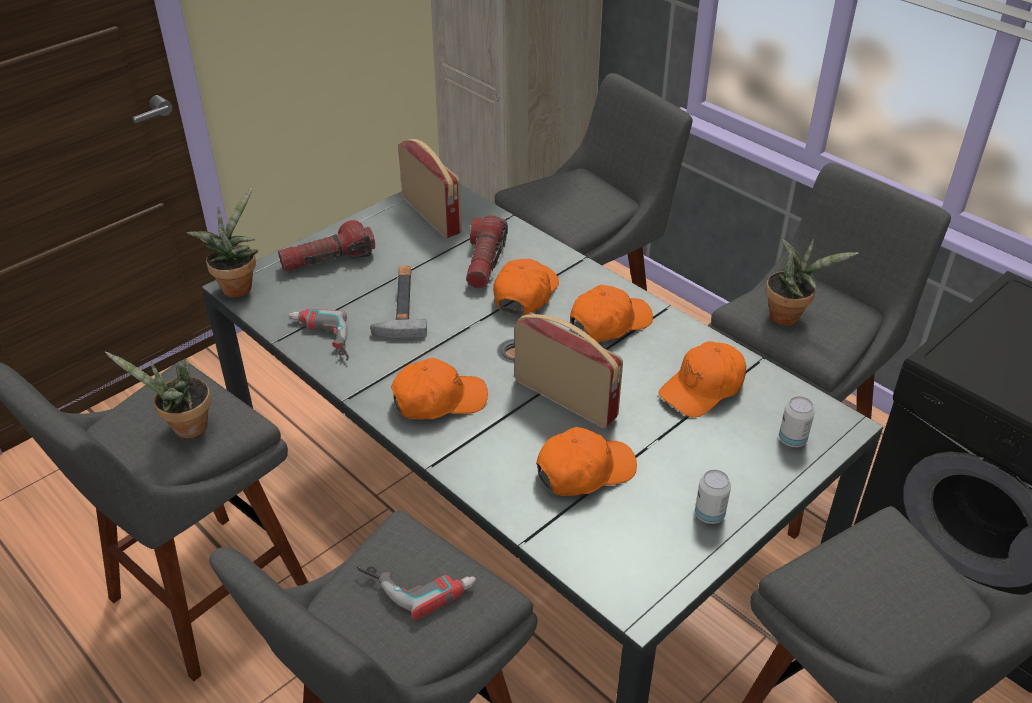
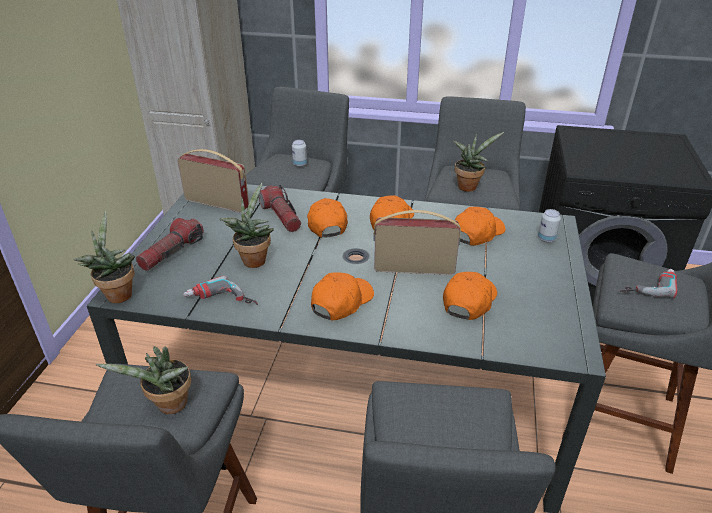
camera: 35 degrees left, 5 degrees down
power drill [357,566,476,620] -> power drill moved to [620,269,677,298]
hammer [371,266,427,338] -> potted plant [219,183,274,268]
orange cap [658,341,746,418] -> orange cap turned 150 degrees counterclockwise [455,207,506,246]
can [695,470,731,524] -> can moved to [292,140,307,167]

